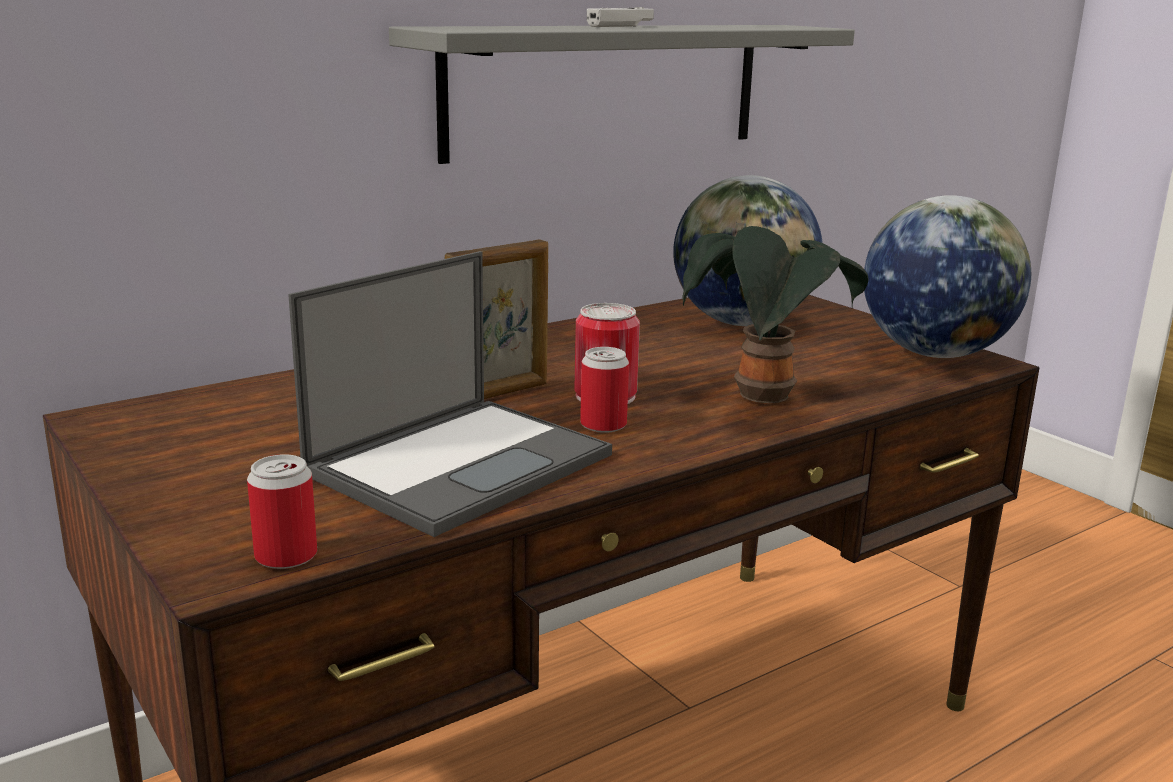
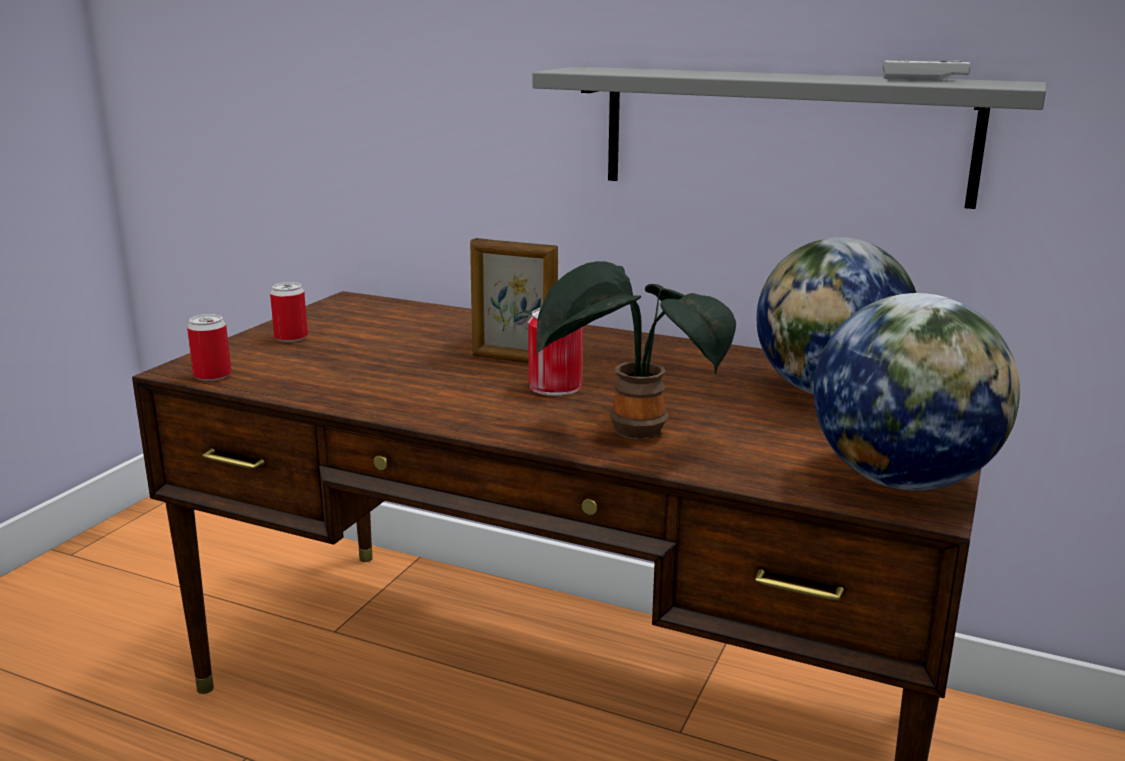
camera: 60 degrees right, 0 degrees up
laptop [288,251,612,537] -> none
can [580,347,629,433] -> can moved to [270,282,308,342]
white game controller [587,7,654,27] -> white game controller moved to [883,60,971,80]

